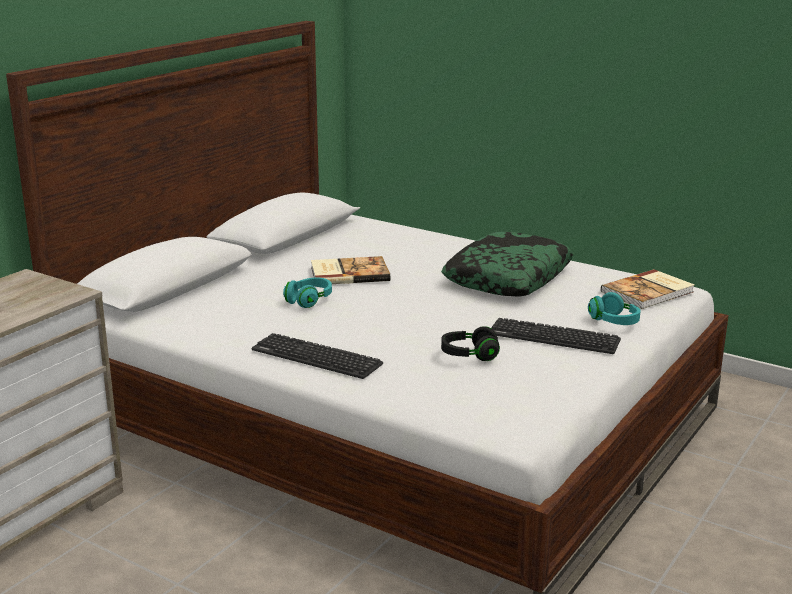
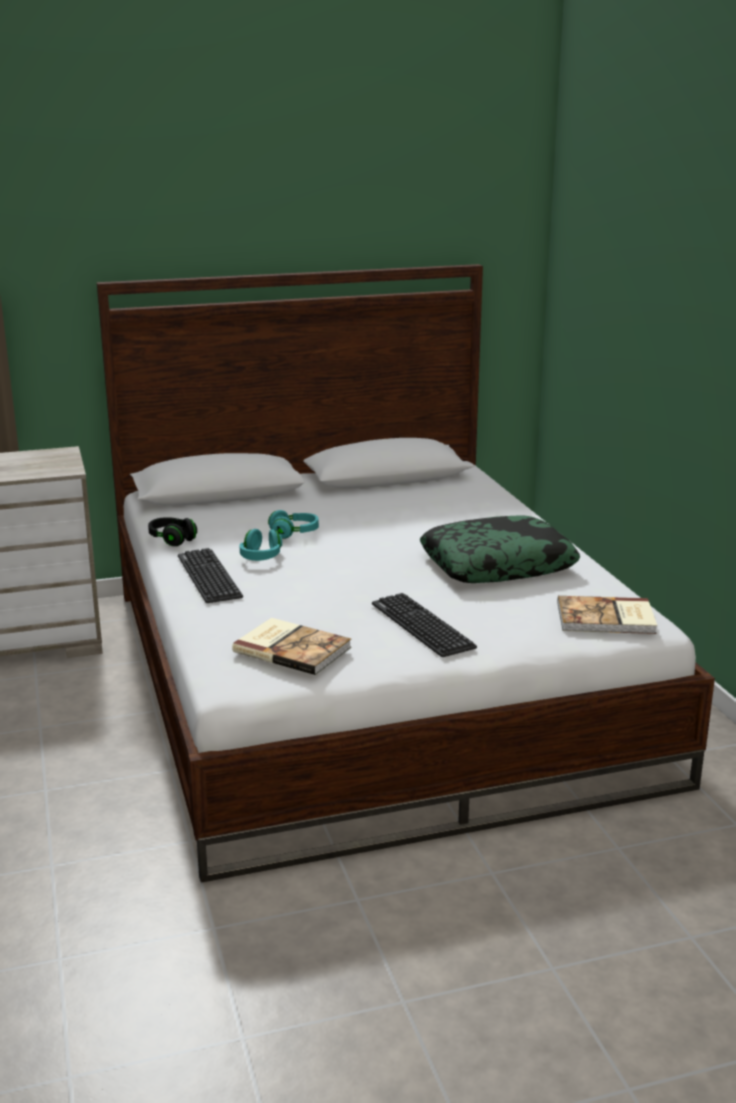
camera: 40 degrees right, 0 degrees up
book [311,256,390,284] -> book moved to [232,618,351,675]
black headphones [441,326,500,361] -> black headphones moved to [148,517,197,546]
turquoise headphones [588,292,641,325] -> turquoise headphones moved to [240,529,282,561]

